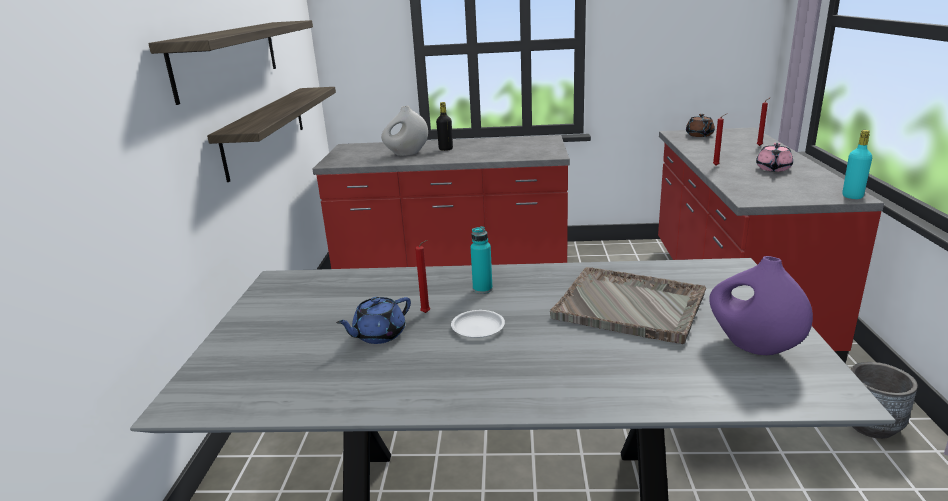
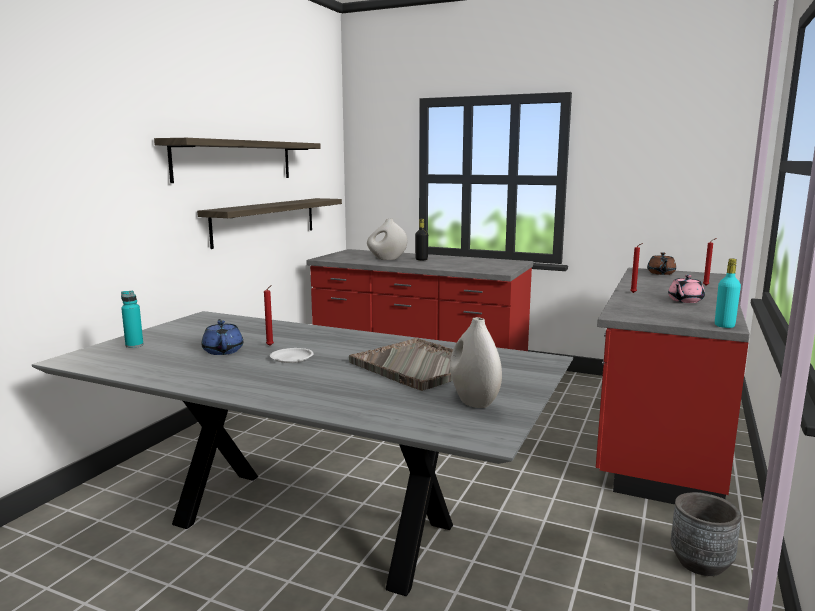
camera: 20 degrees right, 10 degrees down
blue teapot [336,297,411,344] -> blue teapot turned 90 degrees clockwise [201,319,243,355]
turquoise bottle [470,226,493,294] -> turquoise bottle moved to [121,291,143,348]
purple vase [709,256,813,355] -> white vase [450,317,502,408]

